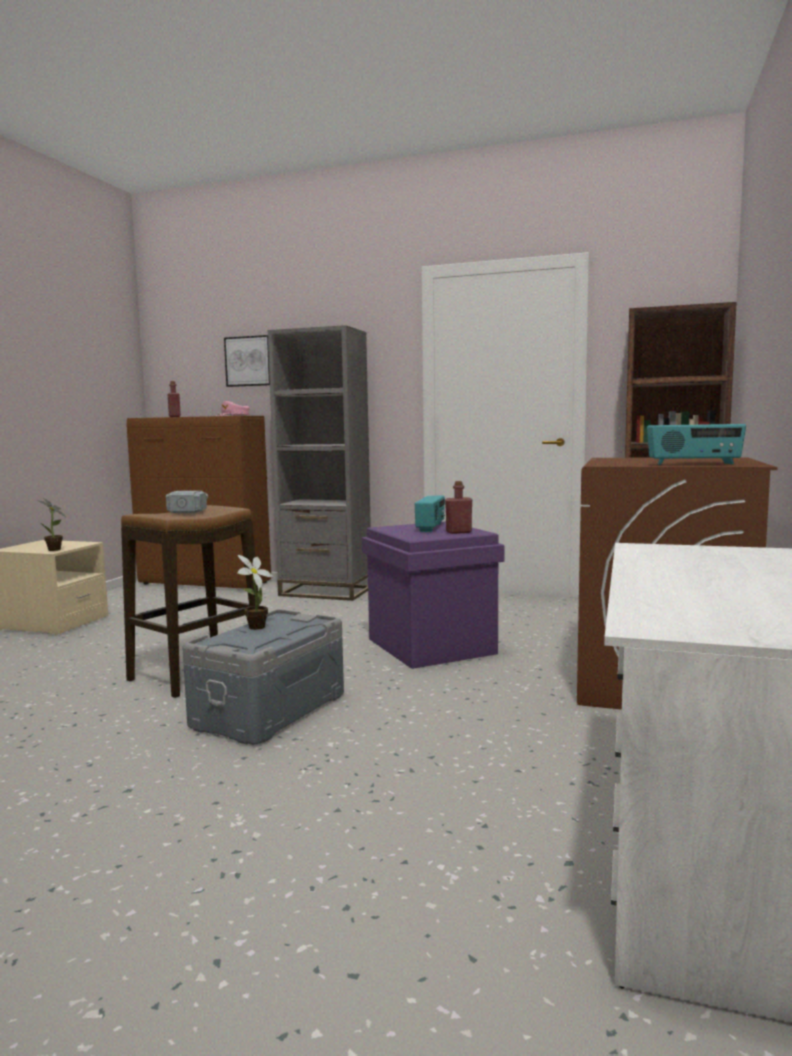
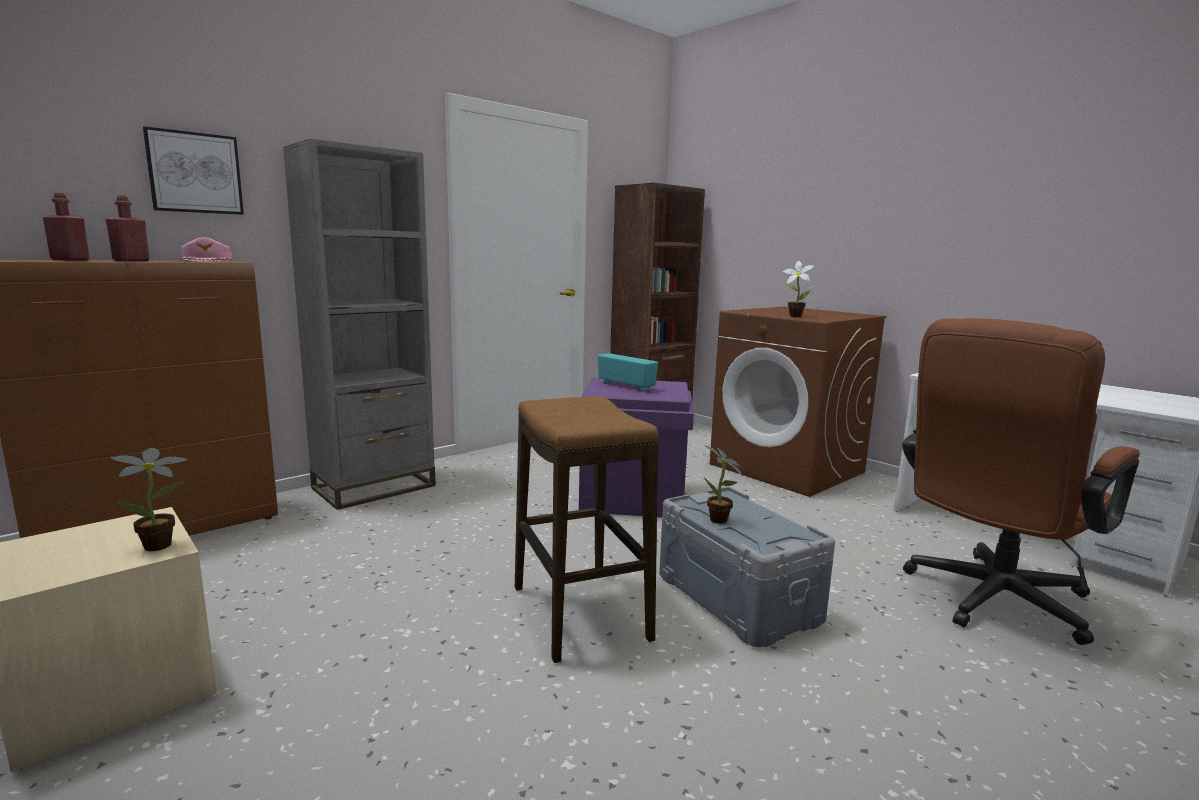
camera: 60 degrees left, 5 degrees up
hammer [166,490,208,513] -> none
red bottle [445,481,472,534] -> red bottle moved to [105,196,150,261]
radio [647,424,746,465] -> none
none -> potted plant [783,261,814,317]
none -> brown office chair [902,318,1140,645]

